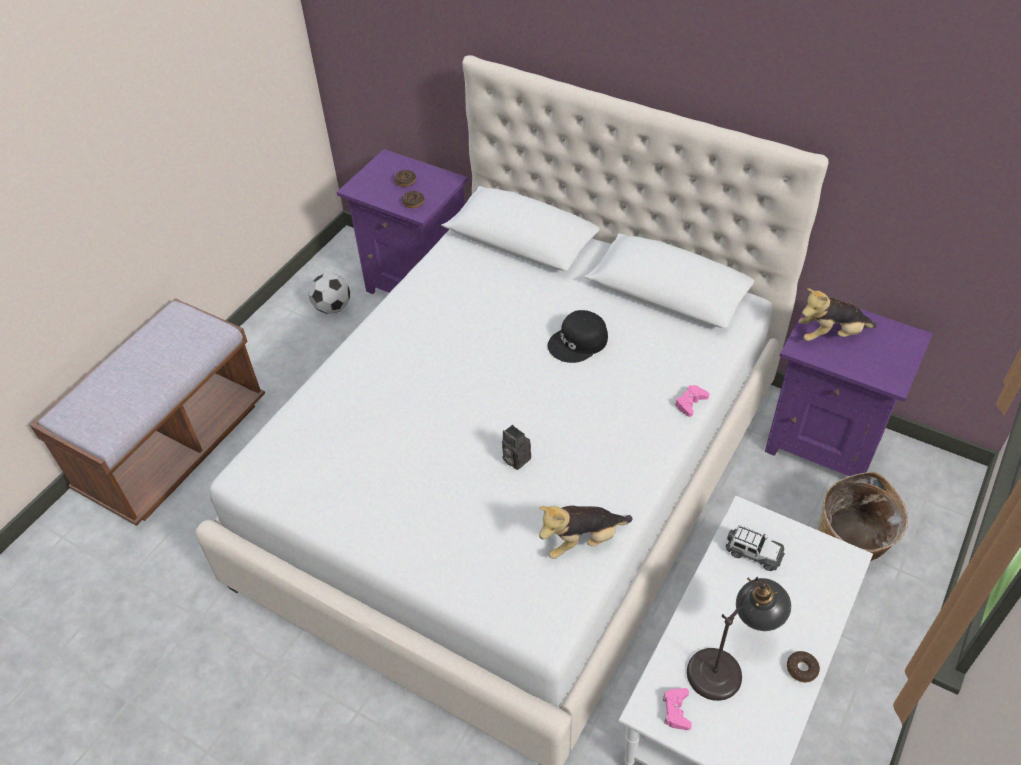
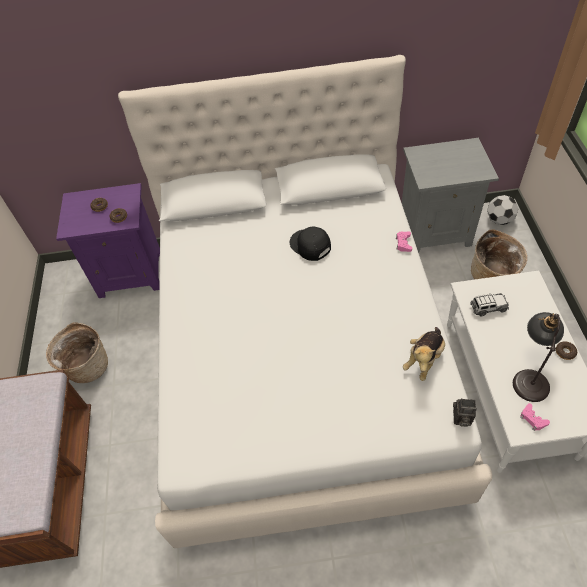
camera: 35 degrees left, 5 degrees up
football [309,273,350,314] -> football moved to [487,195,518,225]
camera [502,425,531,470] -> camera moved to [453,399,477,427]
black cap [548,310,608,363] -> black cap turned 120 degrees clockwise [290,226,331,261]
purple nightstand [765,303,933,476] -> grey nightstand [402,138,499,253]
plush toy [799,288,877,341] -> none
none -> basket [46,322,108,383]

